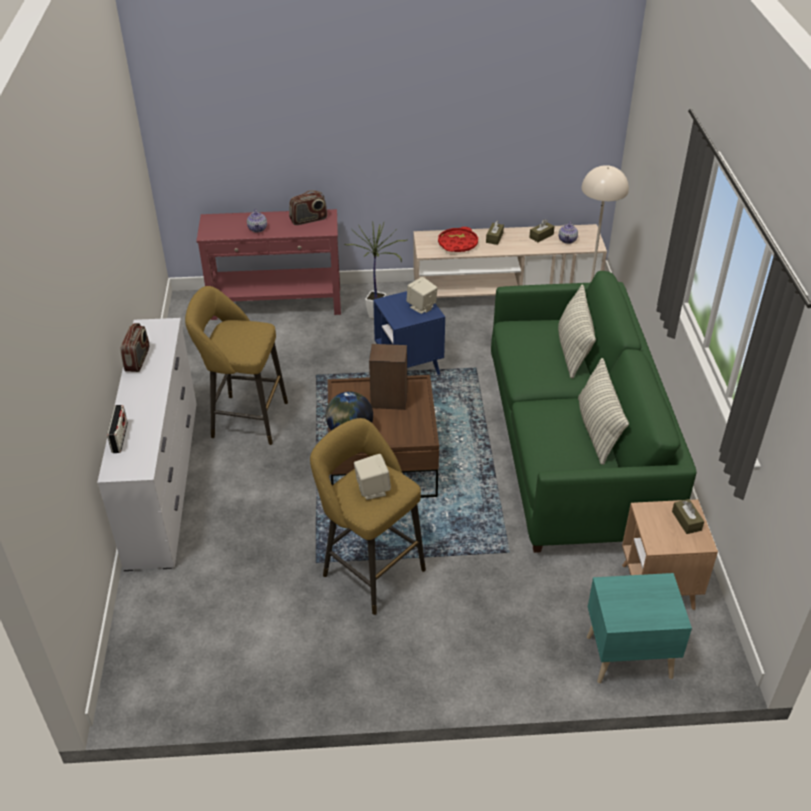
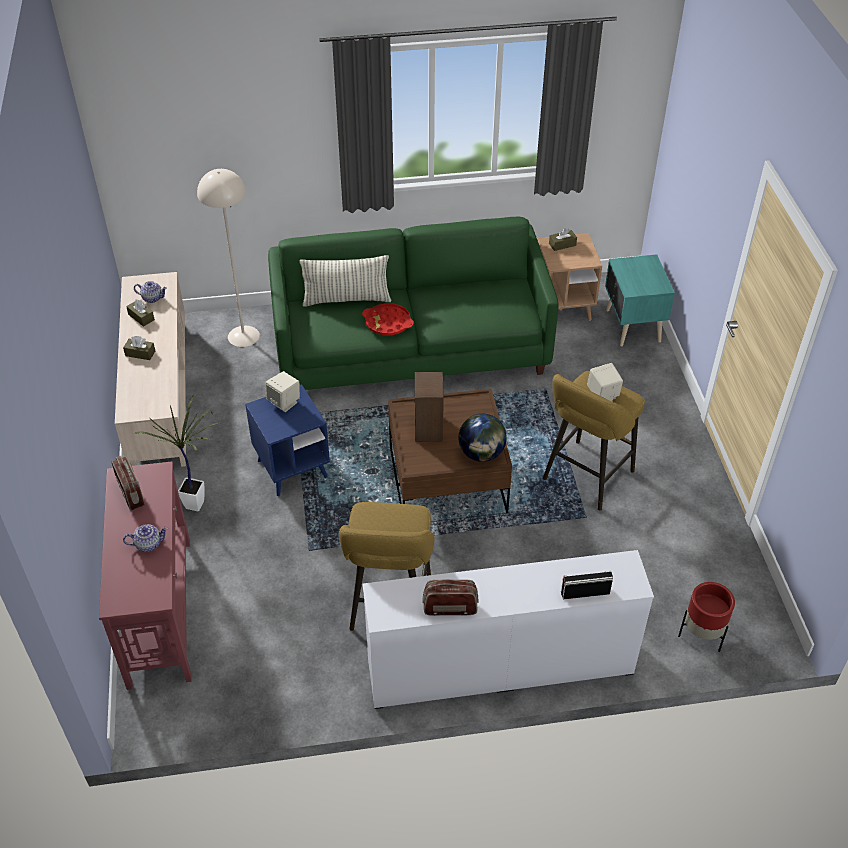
camera: 95 degrees left, 5 degrees up
red tray [438,227,478,252] -> red tray moved to [362,303,414,336]
pillow [578,358,629,465] -> none
none -> red planter [678,582,735,652]

